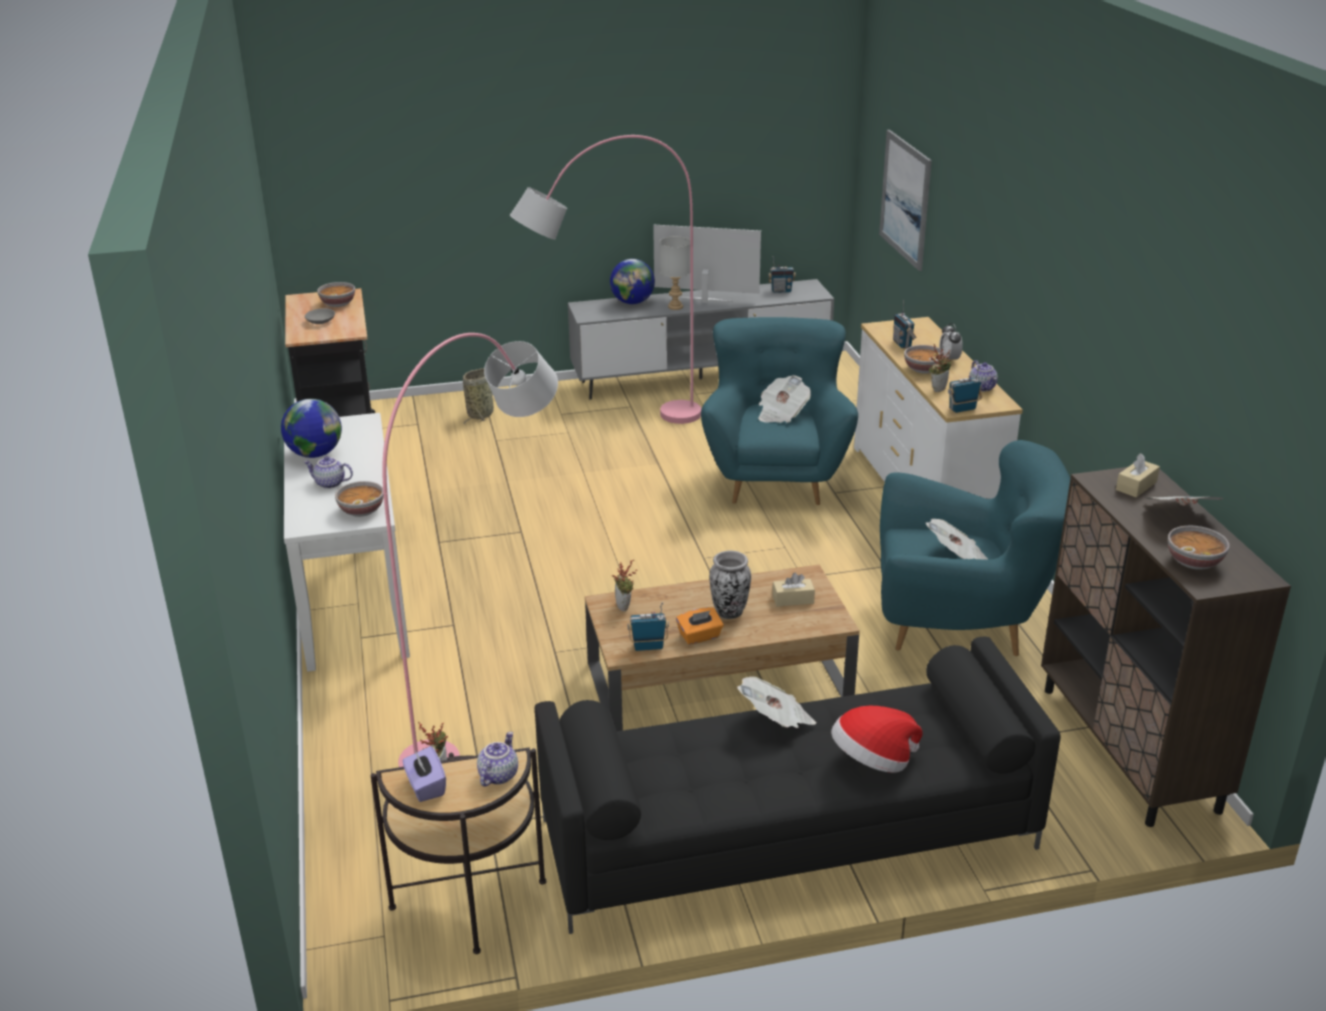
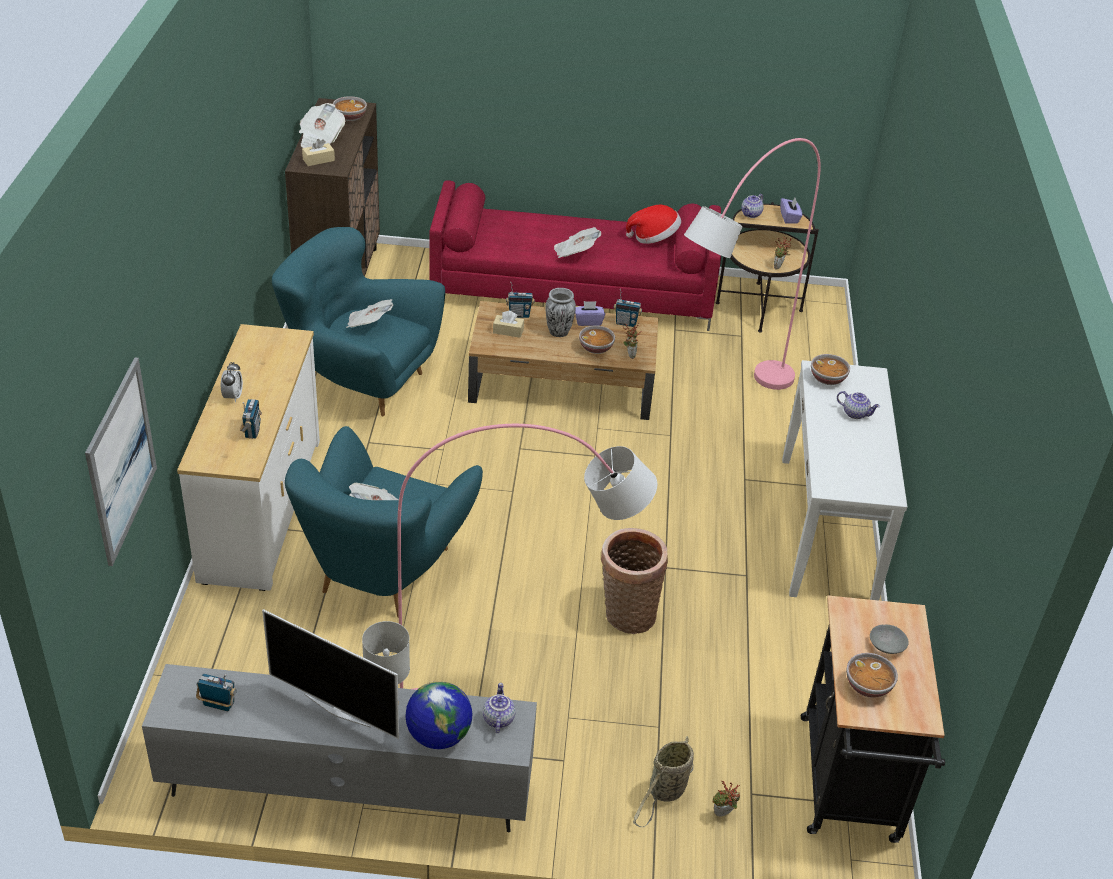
camera: 165 degrees left, 10 degrees up
globe [281,399,342,458] -> none
black sofa [535,636,1060,934] -> red sofa [430,180,721,331]
orange tissue box [676,607,724,645] -> purple tissue box [575,301,605,326]
hat [831,706,923,773] -> hat moved to [626,205,681,244]
bowl [904,345,946,373] -> bowl moved to [579,325,615,354]
potted plant [929,344,952,392] -> potted plant moved to [712,781,740,817]
radio [948,365,982,413] -> radio moved to [506,282,534,318]
teapot [969,360,998,392] -> teapot moved to [483,683,516,733]
none -> basket [601,528,668,634]

